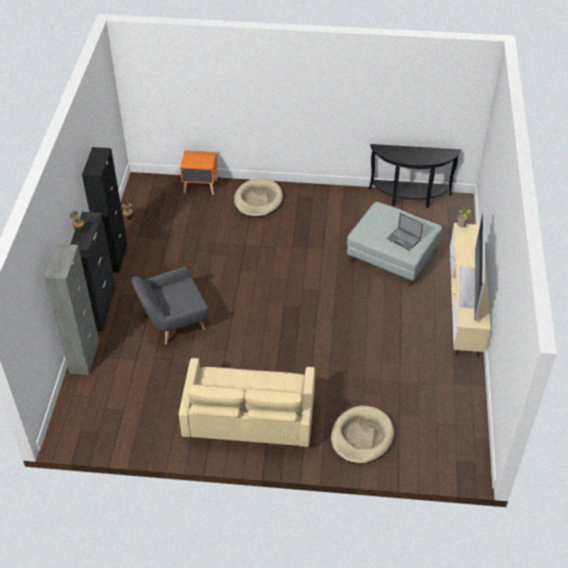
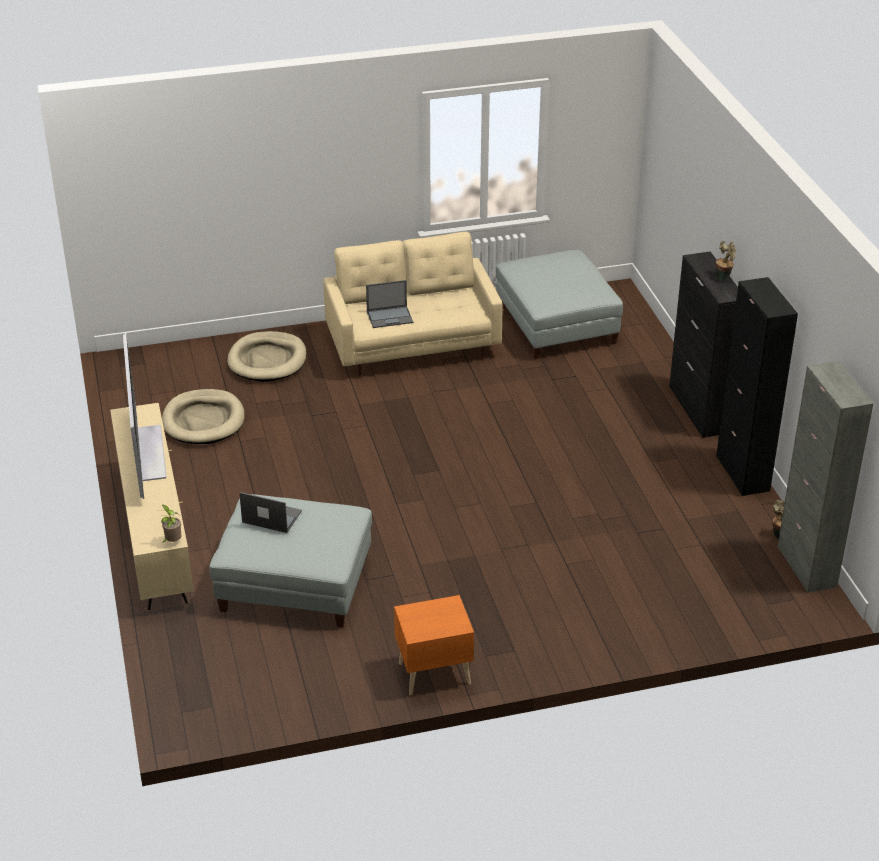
camera: 160 degrees right, 10 degrees down
grey cabinet [44,244,99,375] -> grey cabinet moved to [777,361,873,593]
grey armchair [132,267,209,344] -> none
orange nightstand [180,150,217,195] -> orange nightstand moved to [394,595,474,696]
beige dog bed [234,178,283,217] -> beige dog bed moved to [162,389,245,444]
black console table [369,144,461,208] -> none
none -> laptop [366,280,413,328]
none -> grey ottoman [496,250,623,359]

